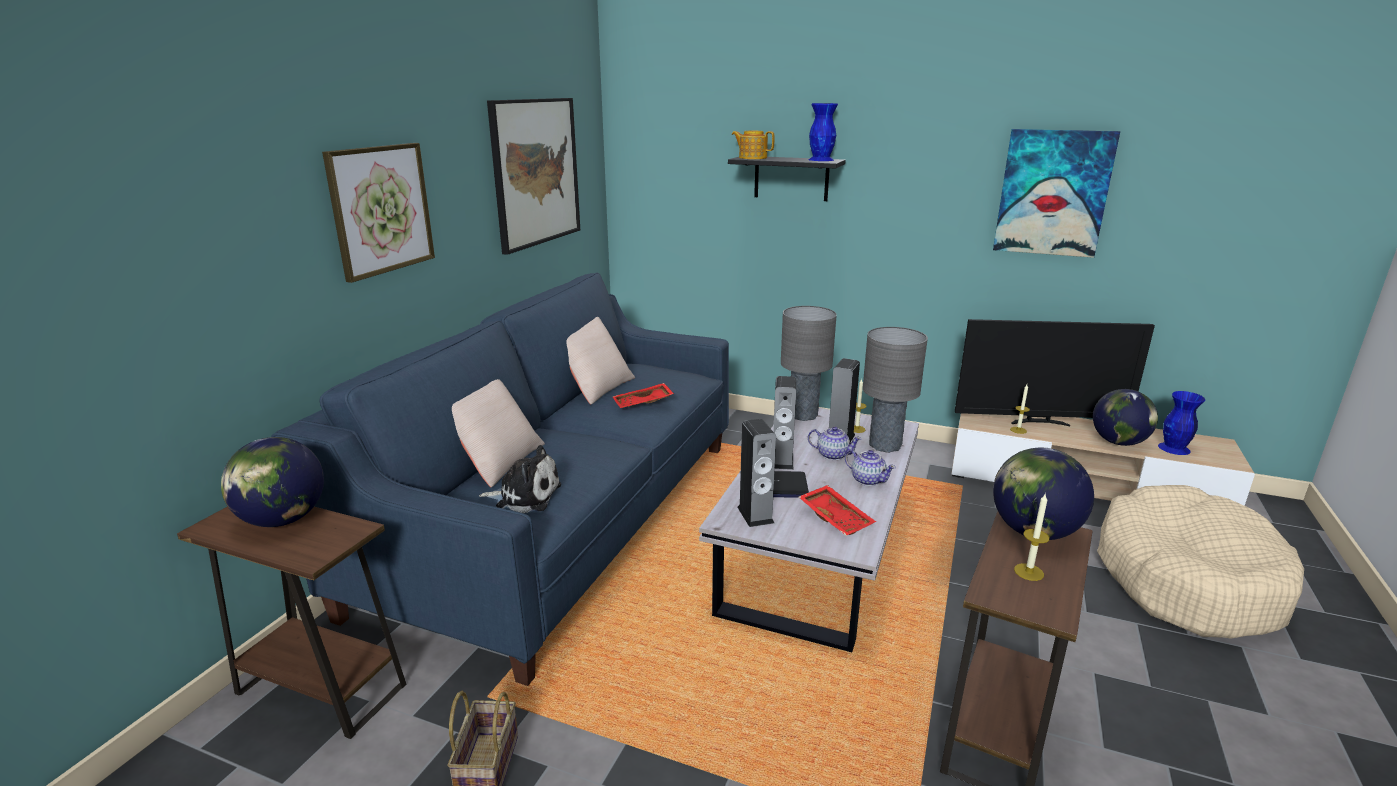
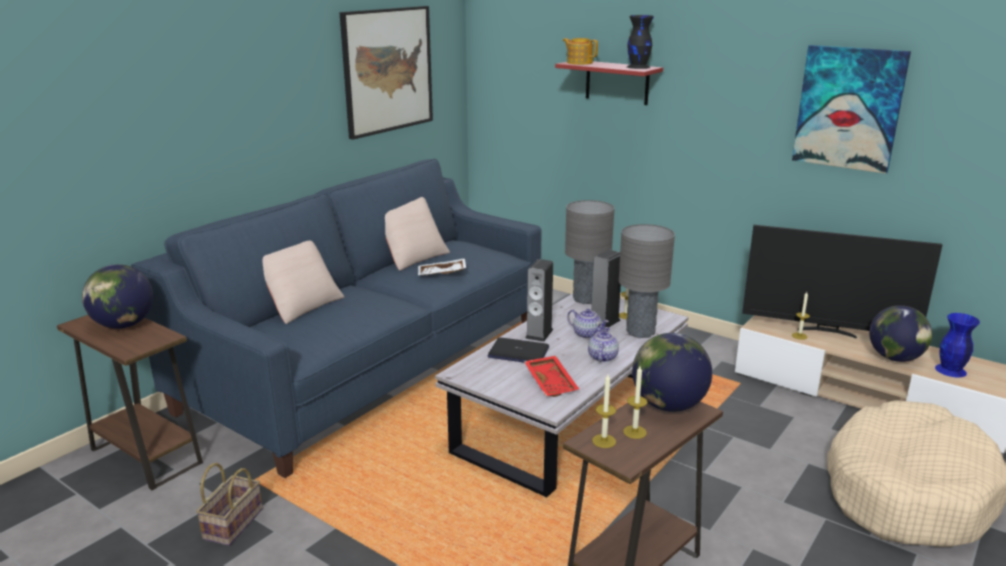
camera: 15 degrees right, 0 degrees up
picture [322,143,435,283] -> none
plush toy [479,445,561,513] -> none
red tray [613,383,674,408] -> white tray [418,258,466,276]
black shelf [728,157,846,201] -> red shelf [555,61,663,105]
speaker [737,419,776,527] -> none
blue vase [808,103,838,161] -> black vase [627,15,654,69]
teapot [845,449,896,486] -> teapot turned 135 degrees counterclockwise [588,327,619,362]
none -> candle [592,374,616,448]

